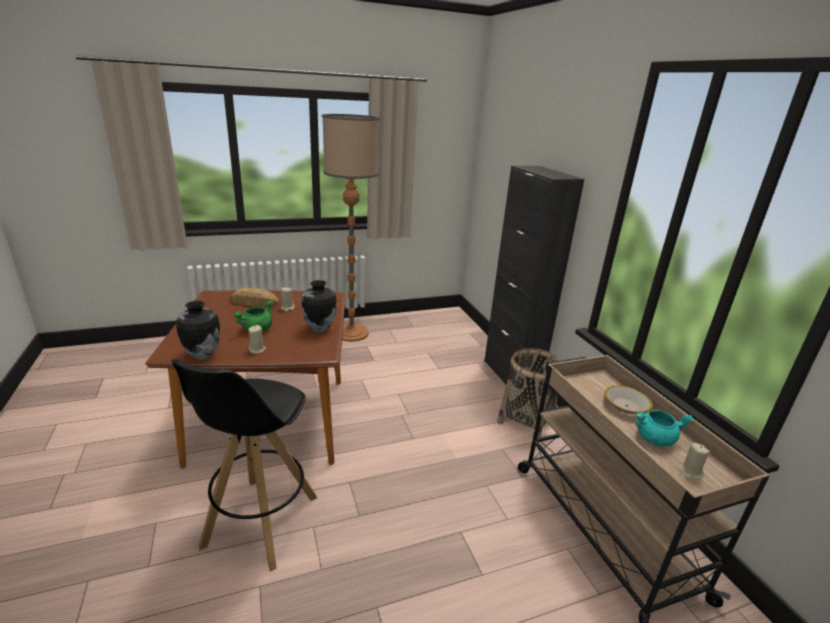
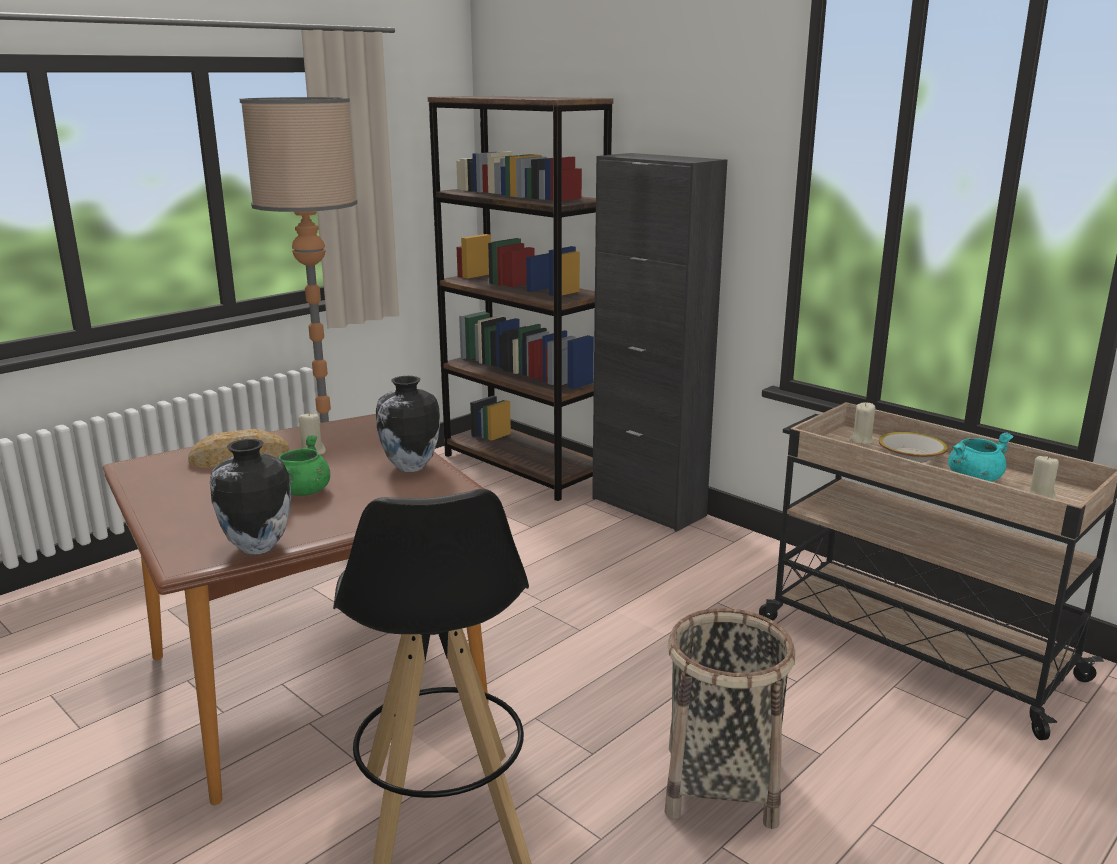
camera: 25 degrees left, 5 degrees down
beige candle [248,325,266,354] -> beige candle moved to [850,402,875,445]
basket [497,348,561,438] -> basket moved to [665,608,795,829]
none -> brown bookcase [428,96,613,501]

